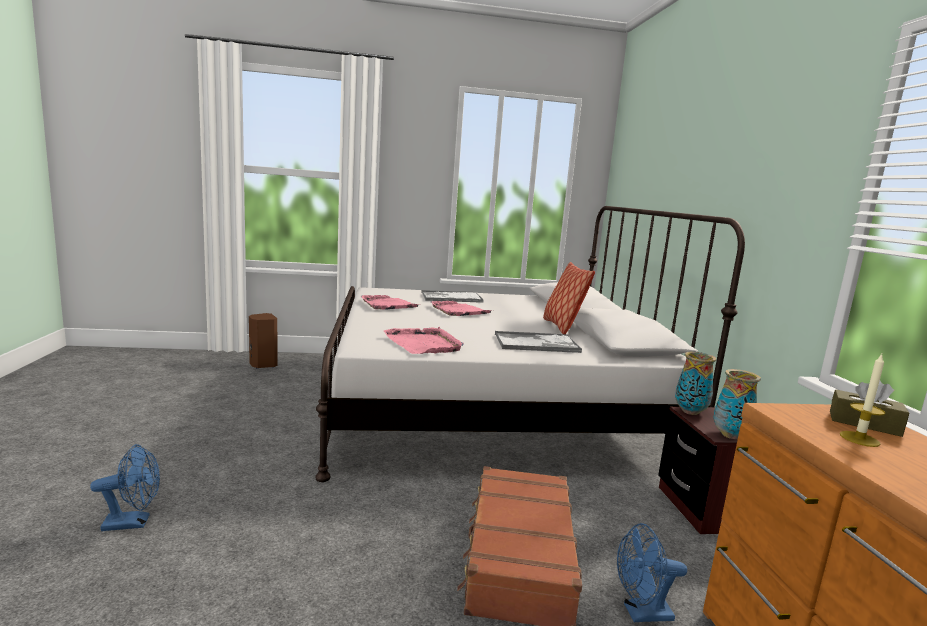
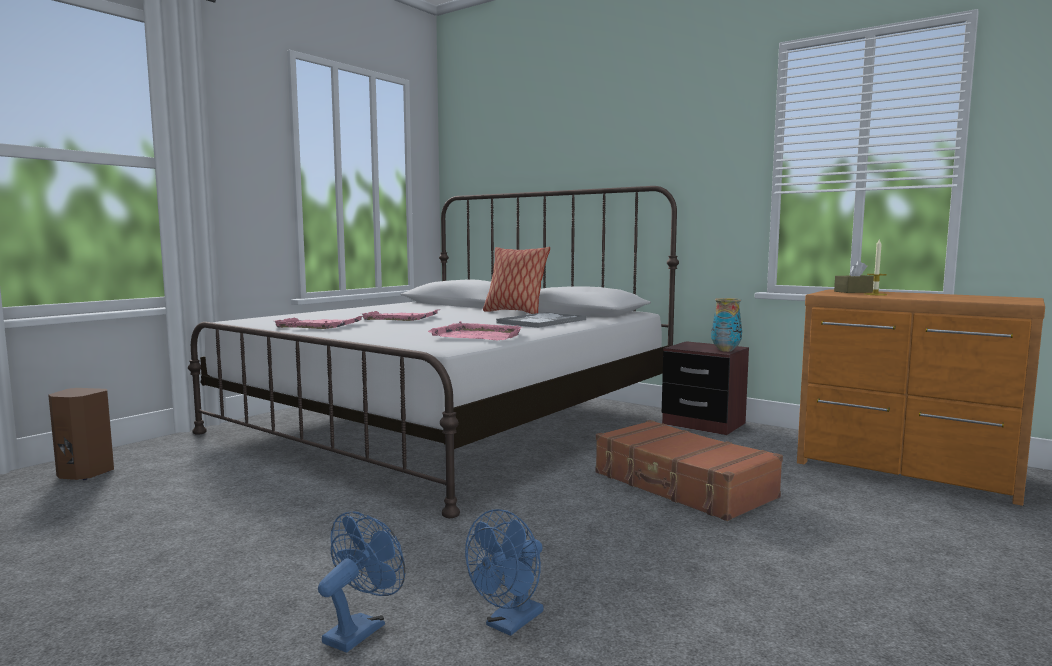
camera: 45 degrees left, 5 degrees down
tray [421,290,484,303] -> none
blue fan [617,523,687,622] -> blue fan moved to [465,509,544,636]
vase [675,352,716,415] -> none

